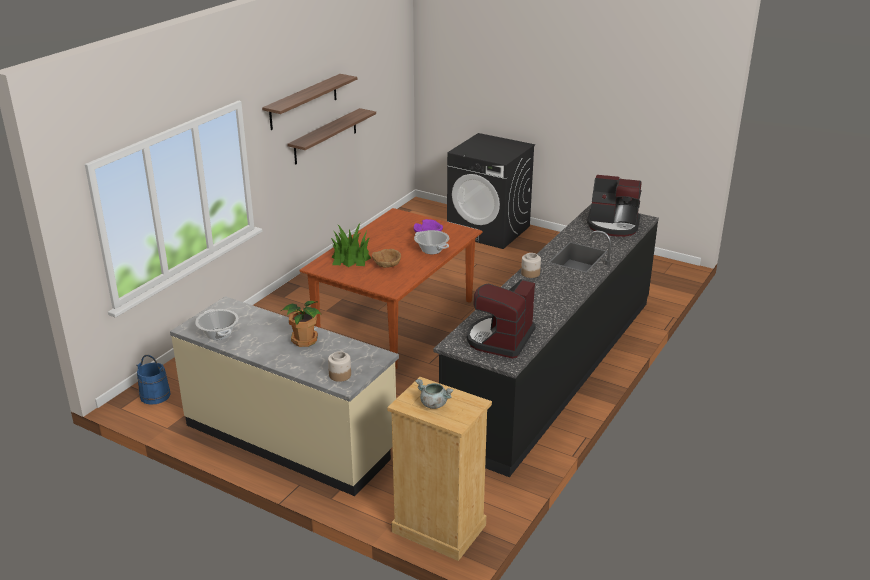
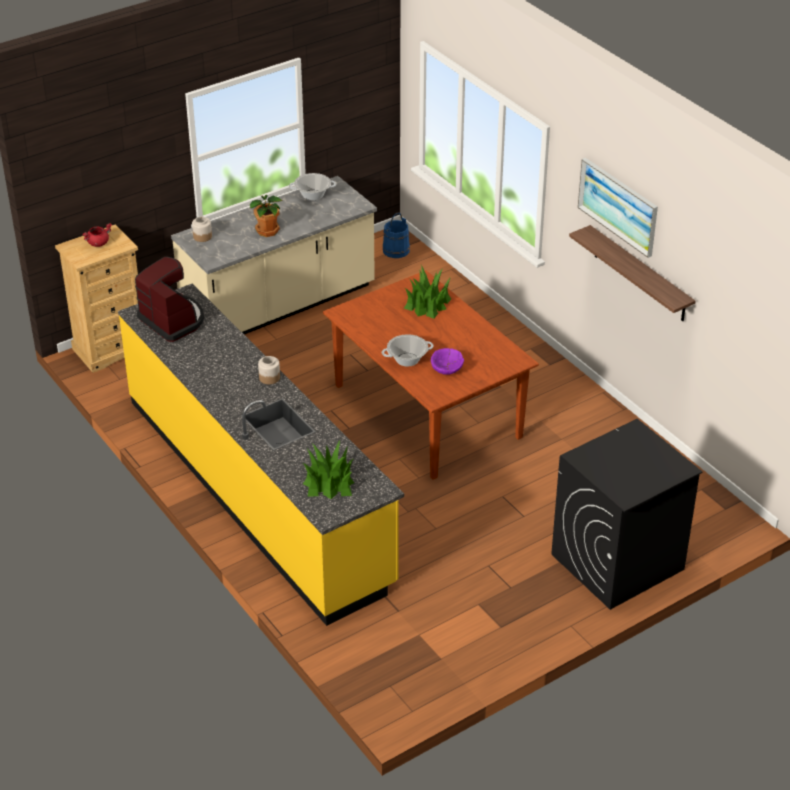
camera: 115 degrees right, 10 degrees up
shelf [262,74,357,130] -> picture [578,158,658,258]
brown bowl [372,249,401,268] -> none
grey cooking pot [415,379,454,409] -> red cooking pot [82,223,112,247]
black counter [434,203,659,477] -> yellow counter [118,283,404,626]
coffee machine [587,175,642,237] -> potted plant [303,440,354,499]

